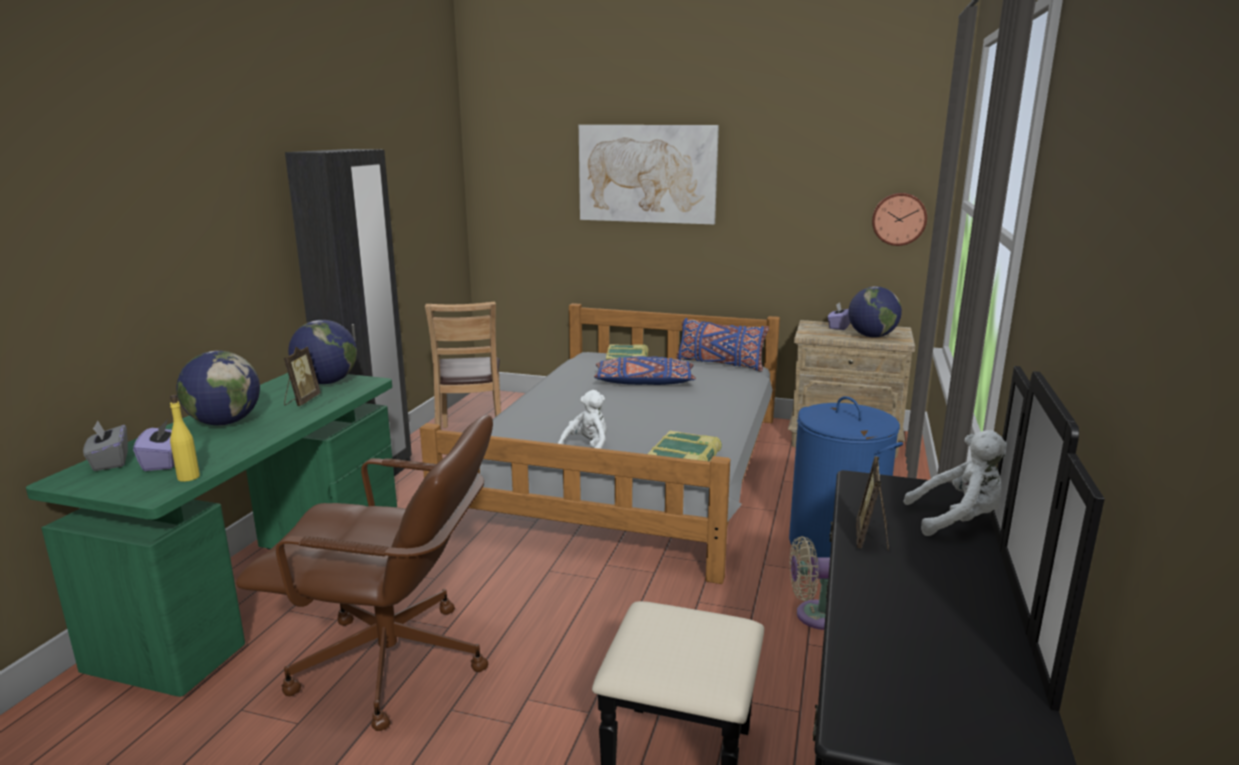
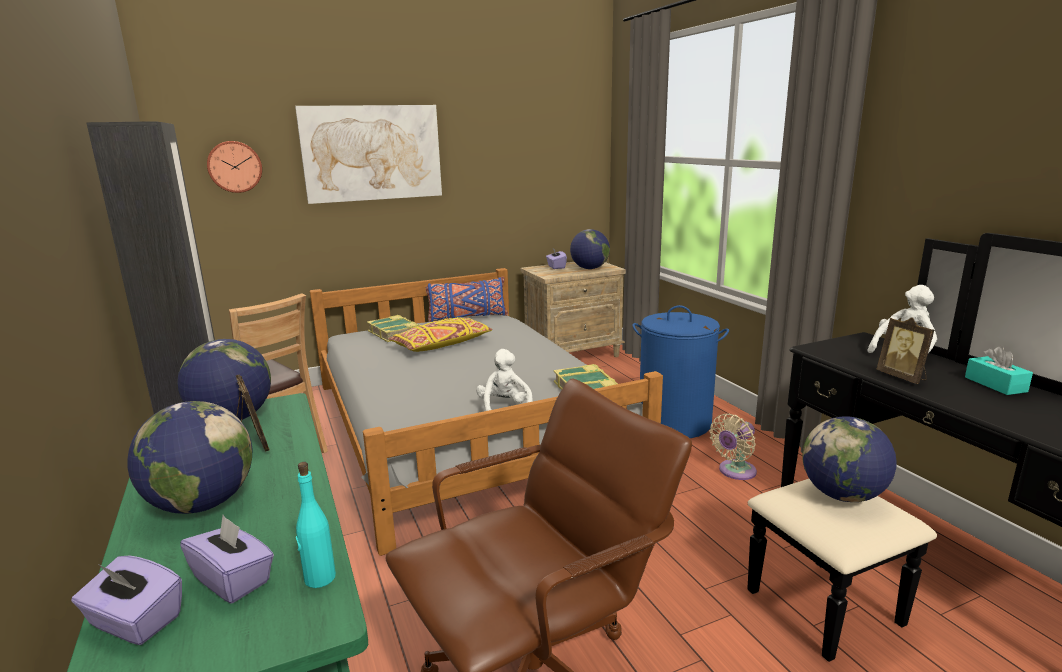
camera: 40 degrees left, 0 degrees up
grey tissue box [83,420,128,471] -> purple tissue box [71,556,182,645]
yellow bottle [170,395,200,482] -> turquoise bottle [296,462,336,588]
blue pillow [594,356,696,385] -> yellow pillow [388,317,493,352]
wall clock [872,193,927,246] -> wall clock moved to [207,141,262,193]
none -> globe [802,416,897,502]
none -> turquoise tissue box [965,346,1033,395]

